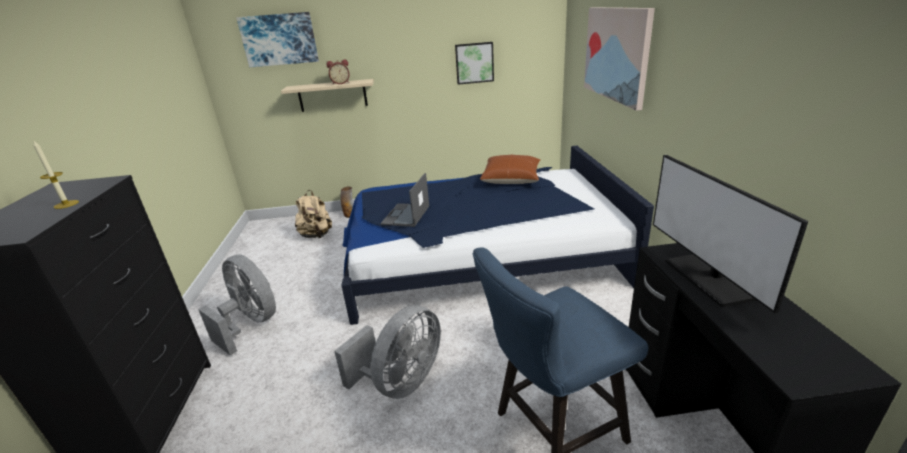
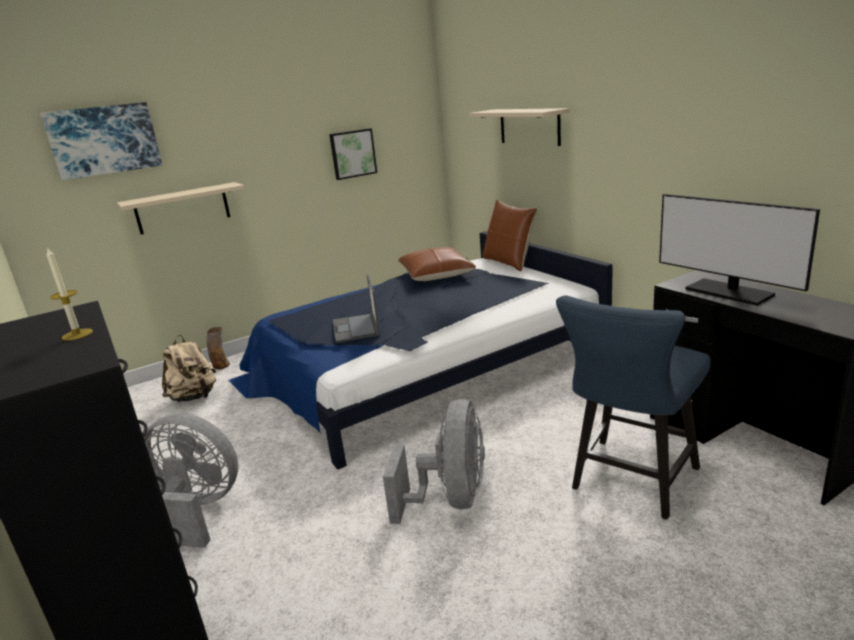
camera: 25 degrees left, 5 degrees down
alarm clock [326,59,350,85] -> none
picture [584,7,655,111] -> beige shelf [469,108,570,146]
none -> brown pillow [483,200,537,271]

